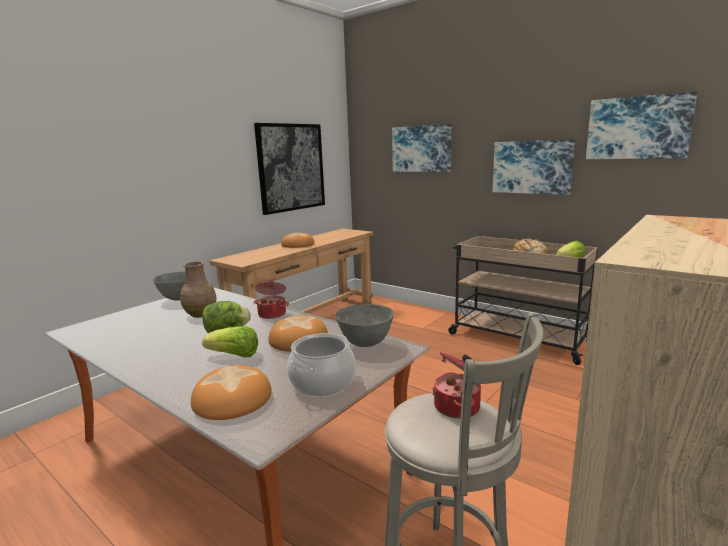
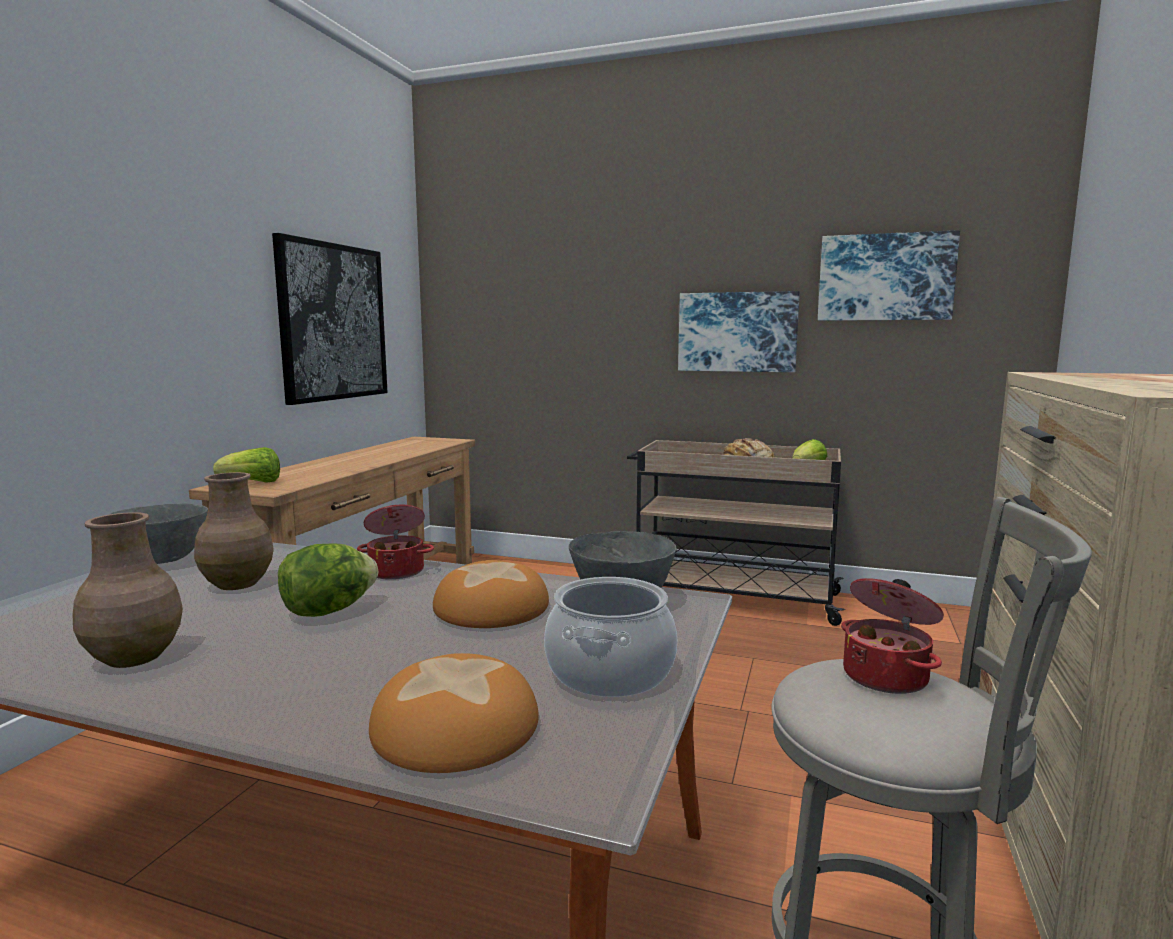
camera: 20 degrees left, 5 degrees down
lettuce [202,326,258,358] -> lettuce moved to [213,447,280,483]
bread [281,232,314,248] -> none
picture [392,124,452,172] -> none
none -> brown vase [73,512,183,668]

